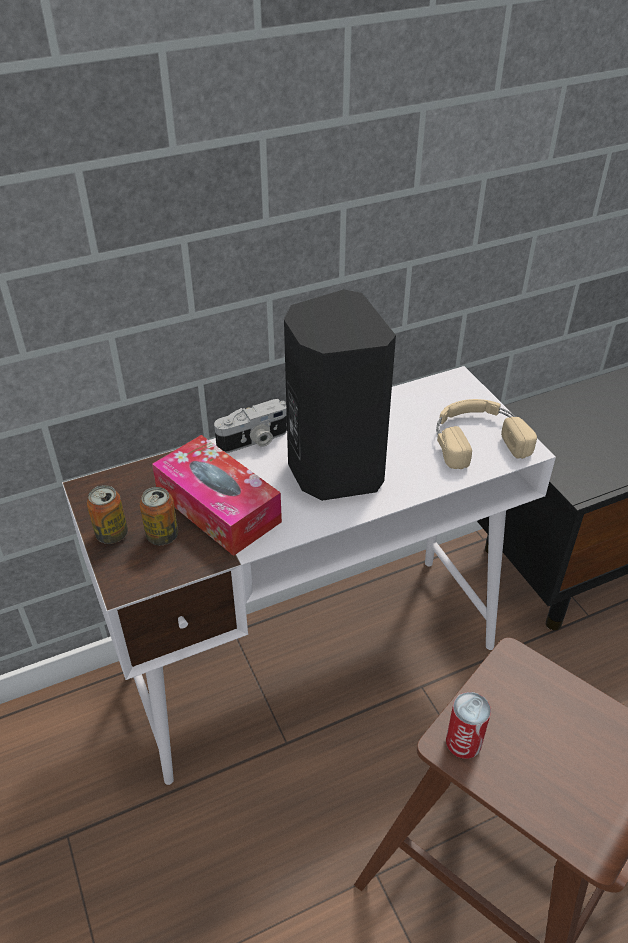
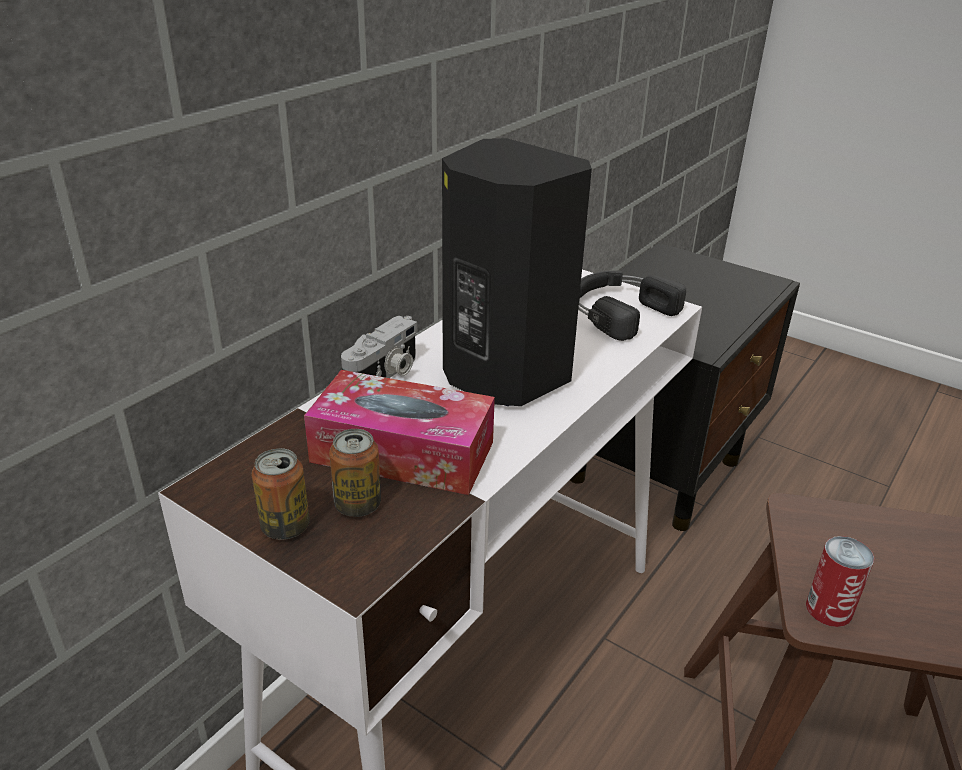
camera: 30 degrees left, 10 degrees down
beige headphones [436,399,537,469] -> black headphones [578,271,686,341]

